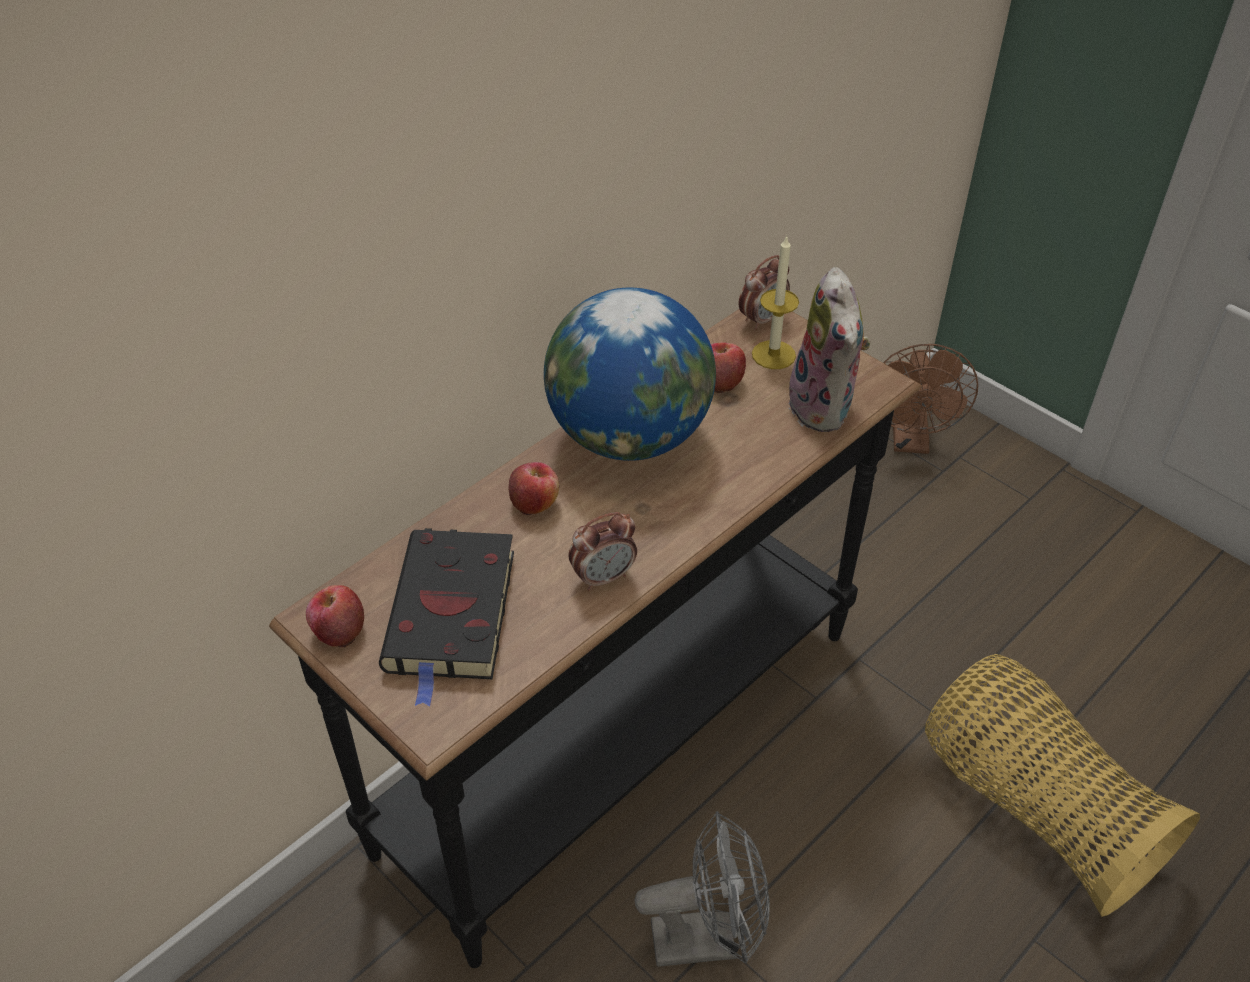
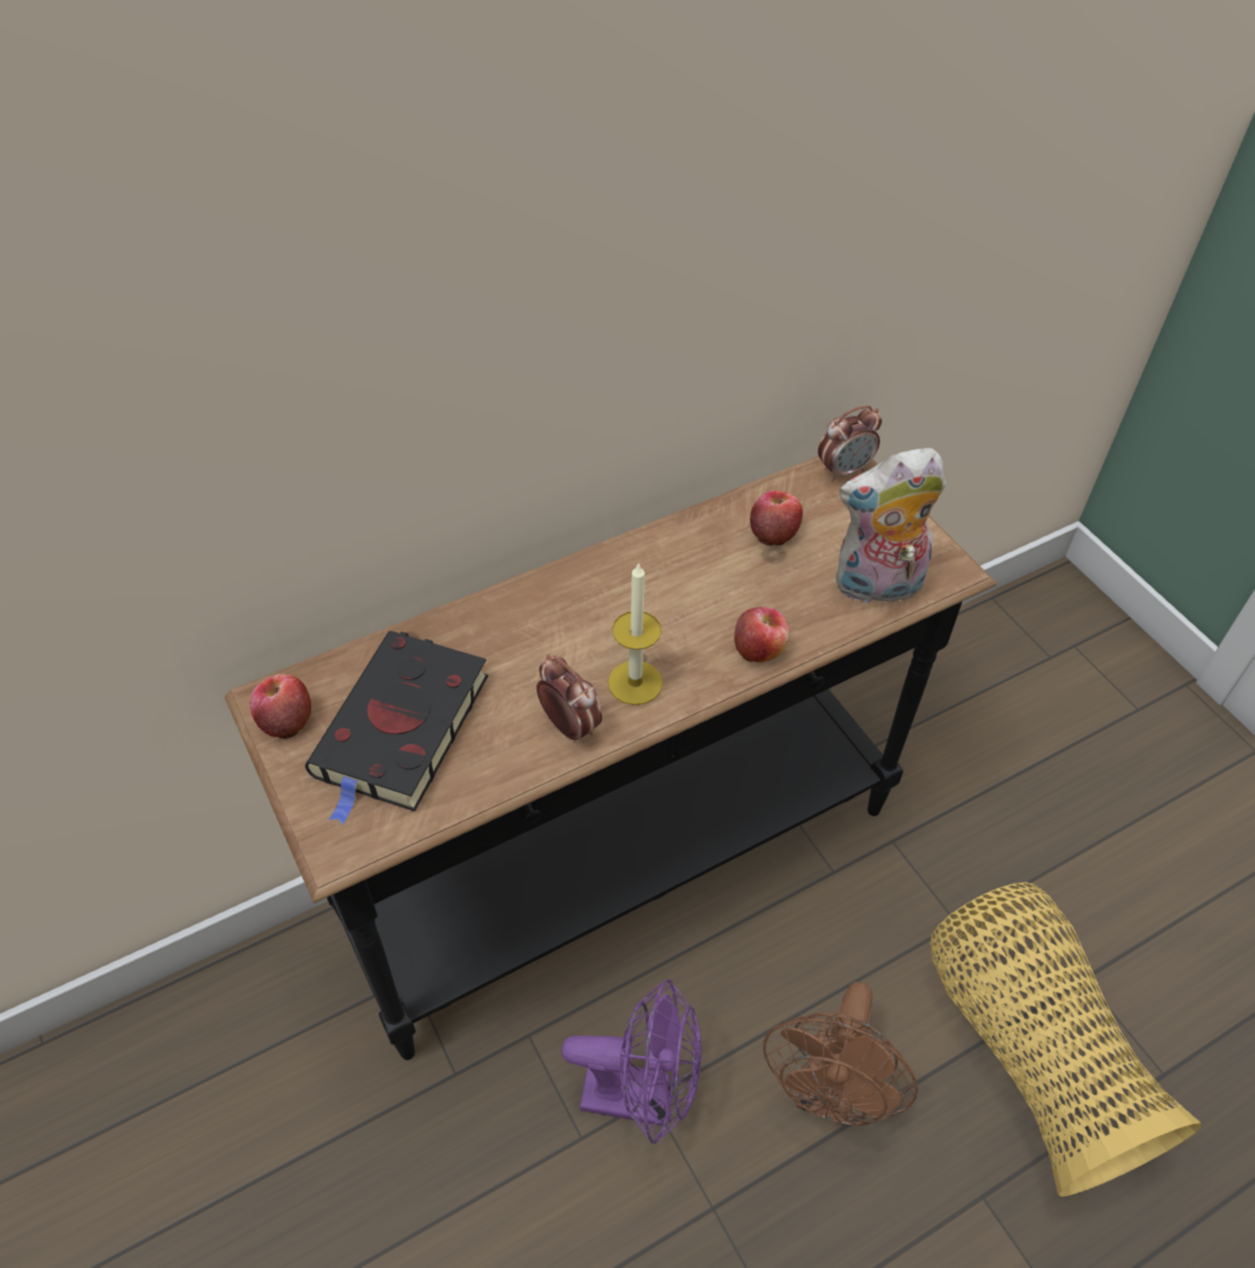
camera: 15 degrees right, 5 degrees up
apple [509,462,559,515] -> apple moved to [734,607,790,662]
globe [544,288,716,461] -> none
alarm clock [568,512,637,591] -> alarm clock turned 120 degrees counterclockwise [536,654,602,744]
grey fan [634,811,770,967] -> purple fan [561,979,702,1144]
candle [752,235,799,369] -> candle moved to [608,562,663,705]
plush toy [788,267,870,432] -> plush toy turned 75 degrees clockwise [836,448,946,606]
brown fan [883,344,978,454] -> brown fan moved to [763,982,918,1126]

